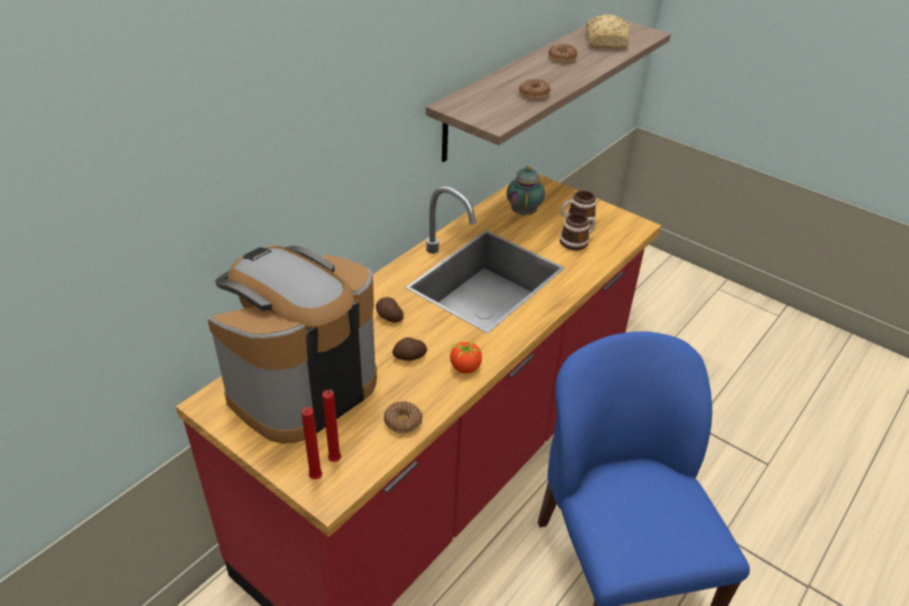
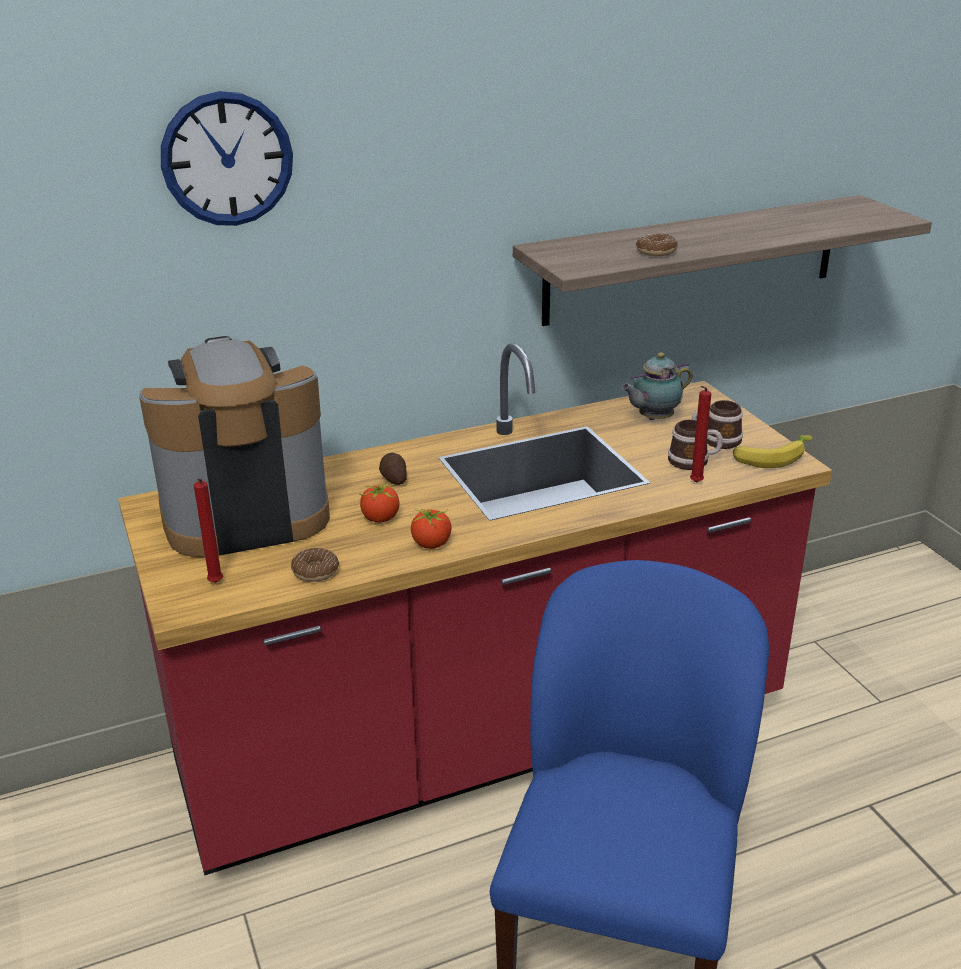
camera: 30 degrees right, 10 degrees down
red candle [301,407,322,479] -> red candle moved to [690,386,712,483]
potato [392,337,427,361] -> tomato [359,481,399,523]
teapot [507,166,545,216] -> teapot turned 150 degrees counterclockwise [621,352,692,420]
donut [548,44,578,63] -> none
bread [586,14,630,49] -> none
none -> wall clock [161,91,293,226]
none -> banana [733,435,812,468]

